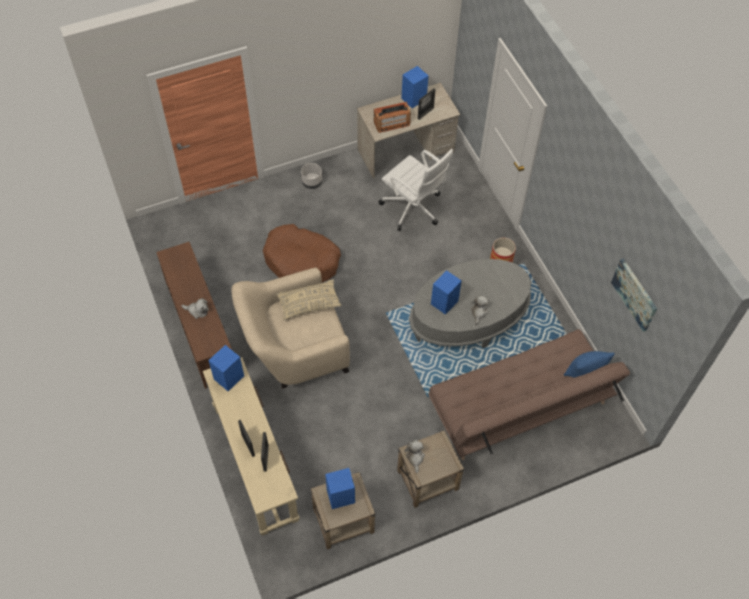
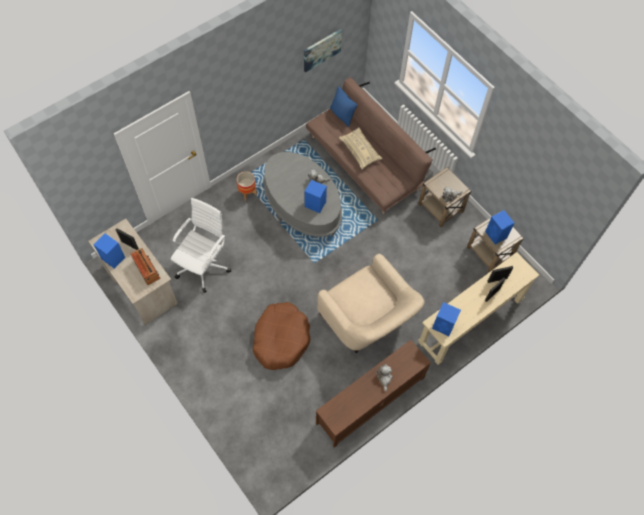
camera: 105 degrees left, 5 degrees up
beige pillow [276,279,342,320] -> beige pillow moved to [338,127,383,169]
grey planter [301,163,322,189] -> none

